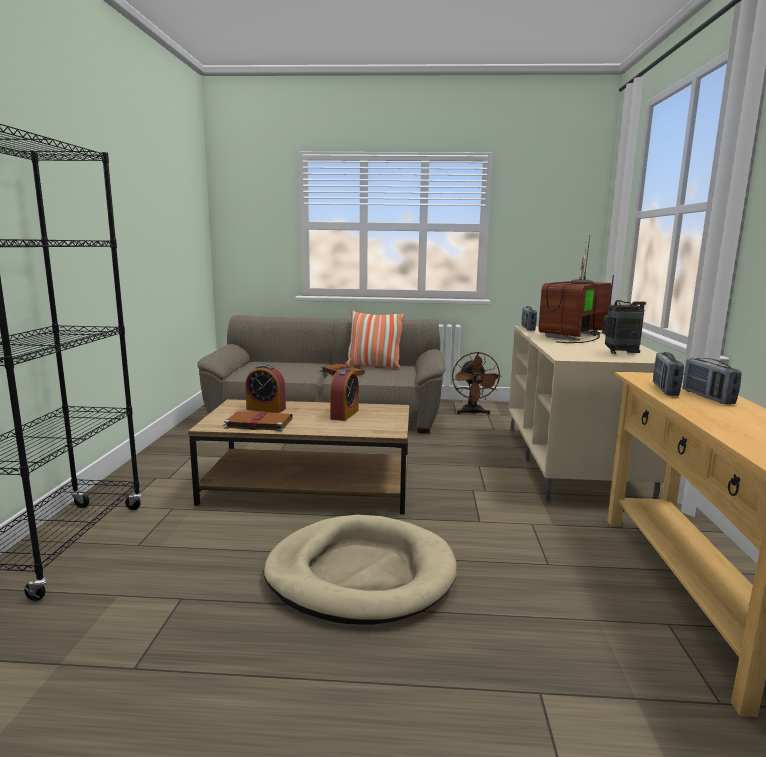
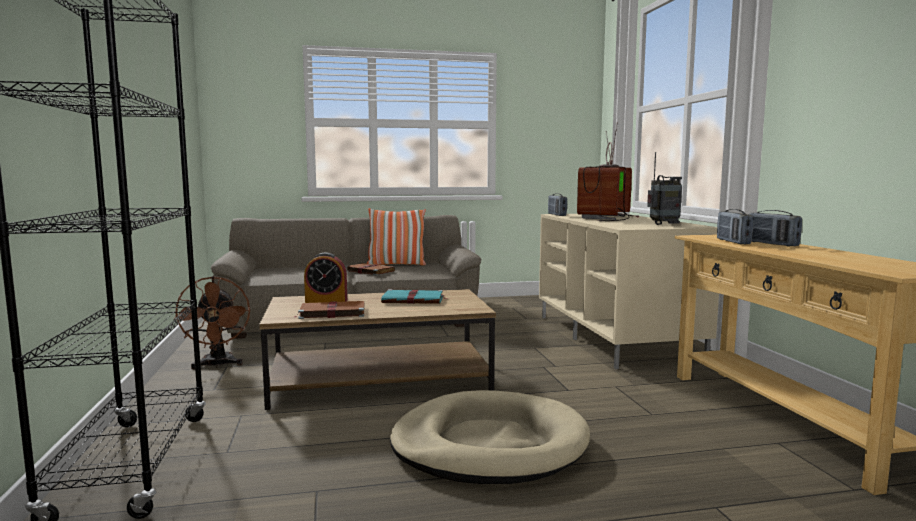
camera: 15 degrees left, 5 degrees down
alarm clock [330,369,359,421] -> turquoise book [381,289,446,304]
brown fan [452,352,502,415] -> brown fan moved to [174,276,250,369]

